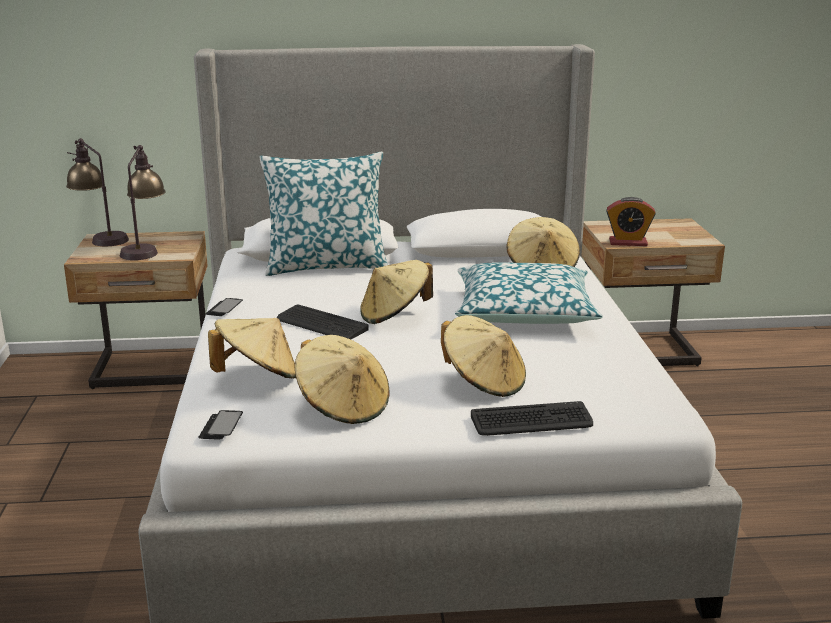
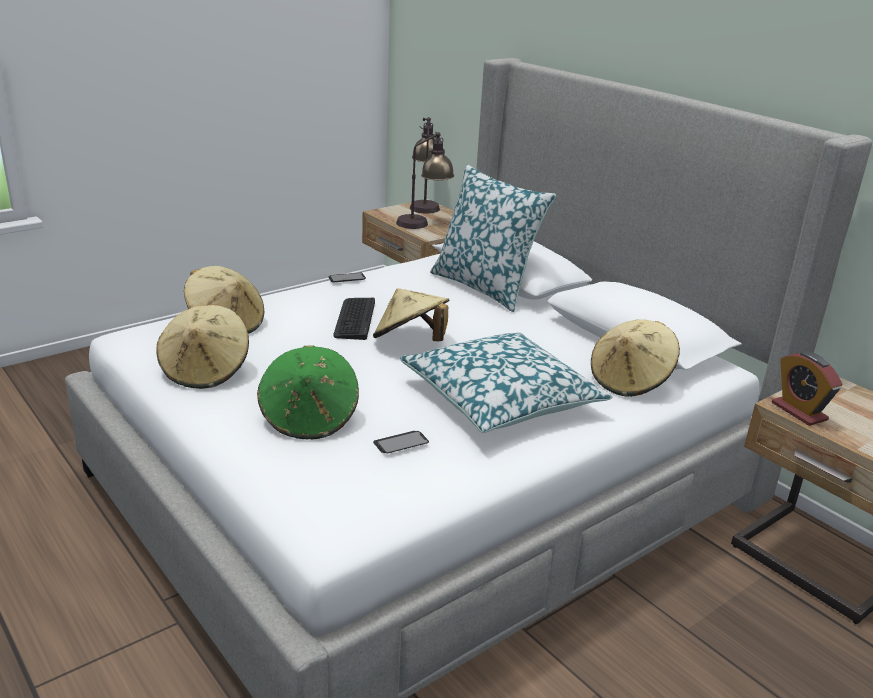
camera: 55 degrees right, 5 degrees up
phone [198,410,243,440] -> phone moved to [373,431,429,453]
beige hat [441,315,526,397] -> green hat [257,346,359,439]
keyboard [471,401,593,436] -> none

